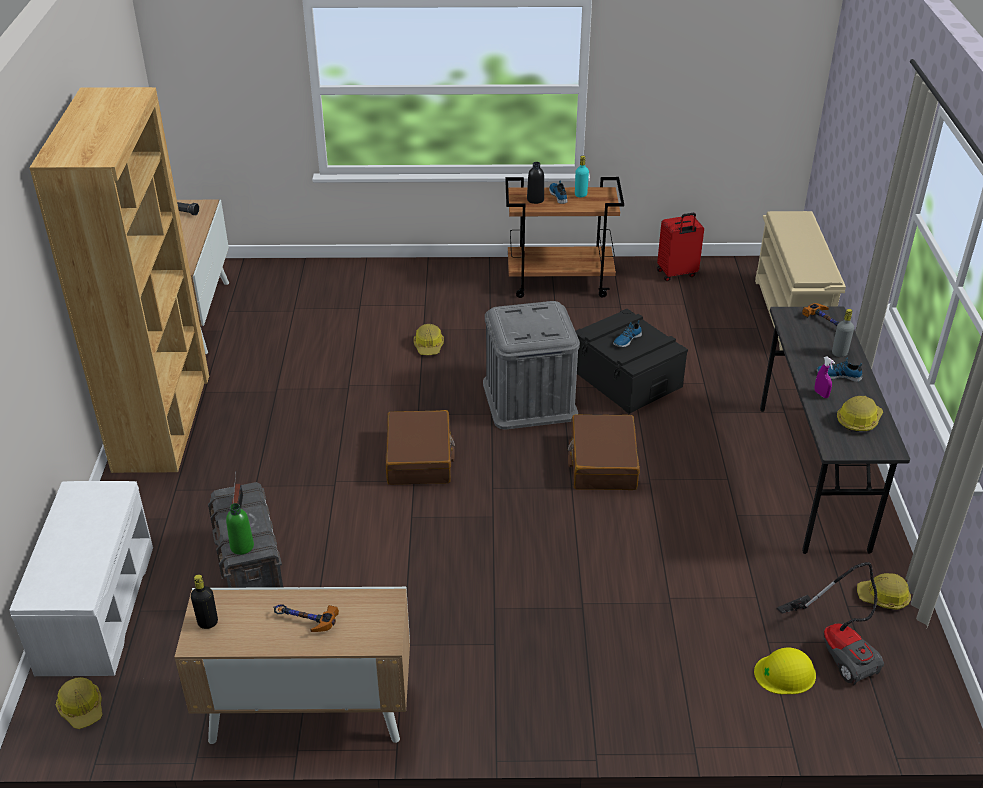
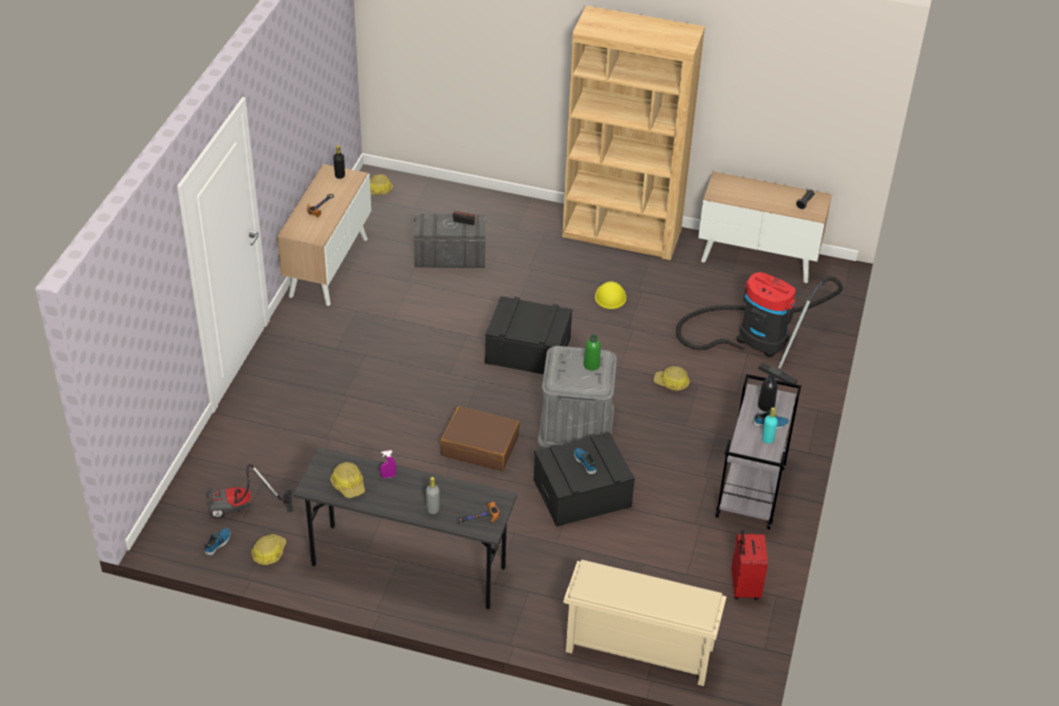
camera: 105 degrees right, 5 degrees up
white bench [10,481,153,676] -> none
green bottle [226,503,254,555] -> green bottle moved to [584,334,601,371]
brown suitcase [385,410,455,485] -> black storage box [485,296,573,374]
brown cart [505,177,624,298] -> grey cart [715,374,801,530]
yellow hard hat [754,647,816,694] -> yellow hard hat moved to [595,282,626,309]
shoe [817,357,862,382] -> shoe moved to [204,528,230,556]
none -> vacuum cleaner [676,272,843,384]

